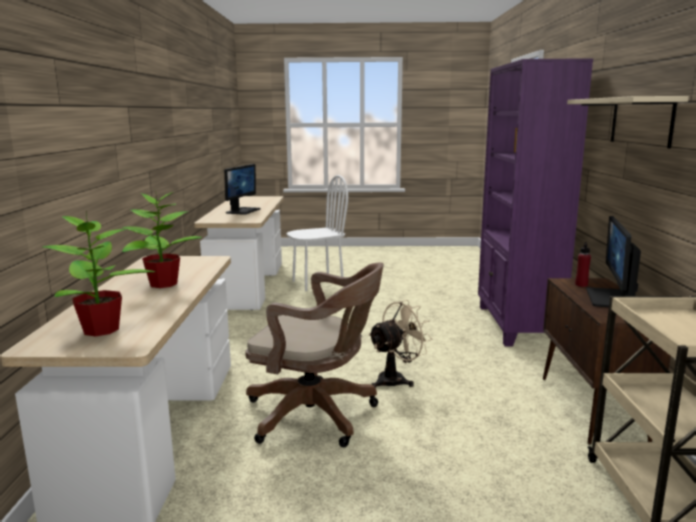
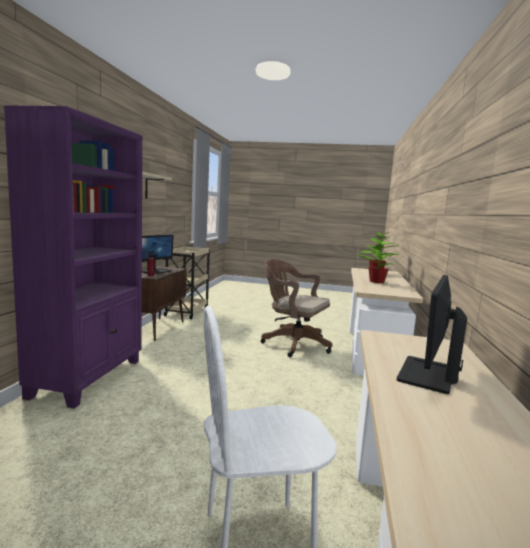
camera: 170 degrees left, 5 degrees down
beige fan [368,300,432,388] -> none

